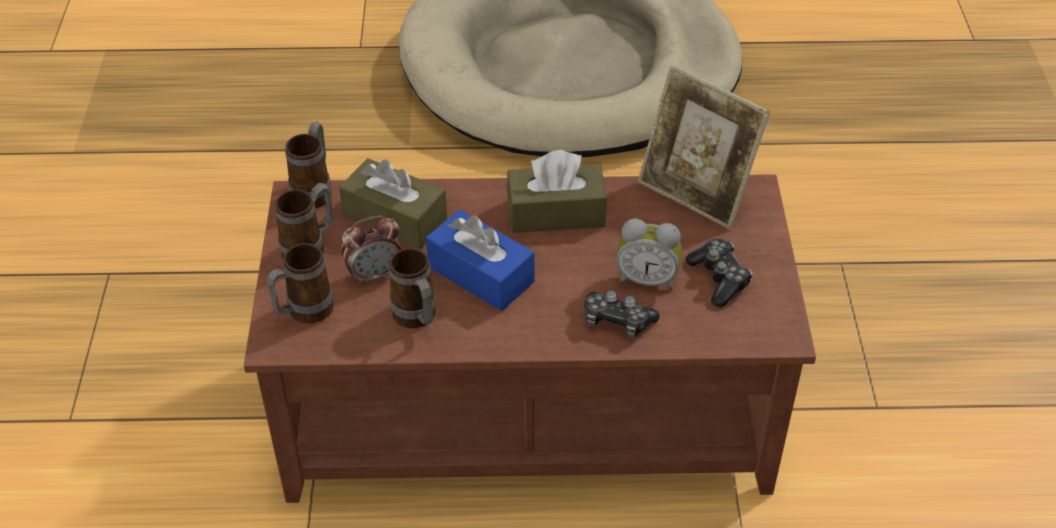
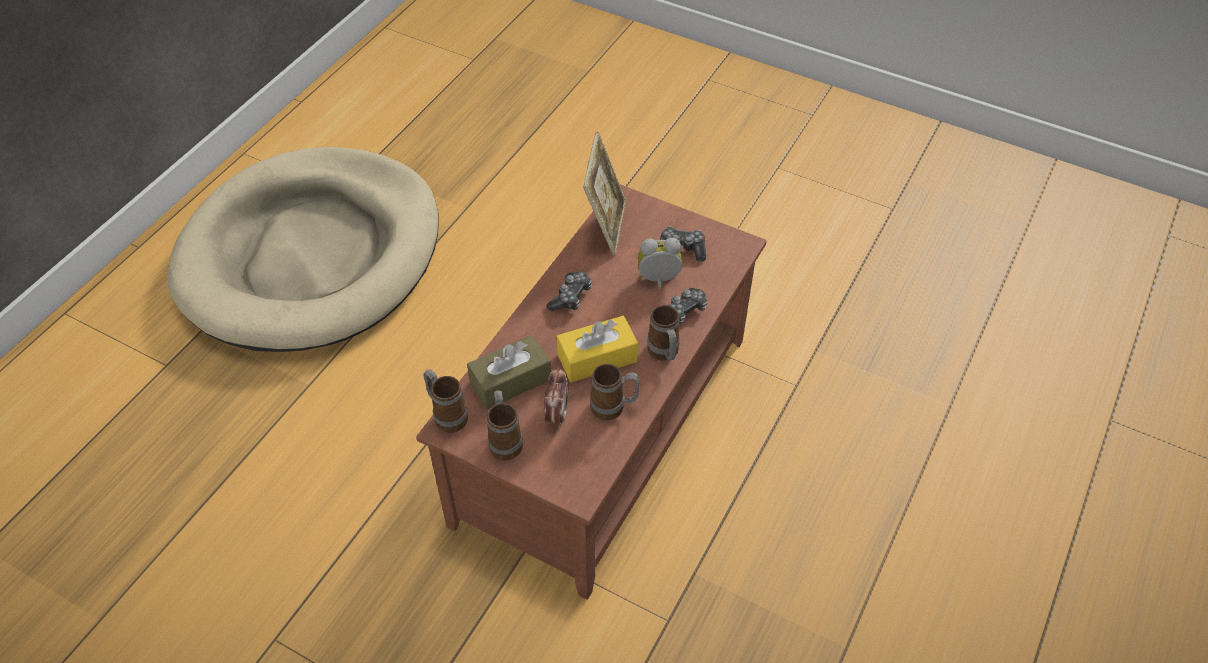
camera: 60 degrees left, 5 degrees up
mug [267,243,334,323] -> mug moved to [647,305,680,361]
blue tissue box [426,210,535,311] -> yellow tissue box [557,316,638,382]
brown tissue box [507,150,607,233] -> game controller [546,271,592,311]
alarm clock [616,218,682,291] -> alarm clock turned 135 degrees counterclockwise [638,238,682,290]
picture frame [638,65,770,229] -> picture frame turned 60 degrees counterclockwise [583,132,626,255]

